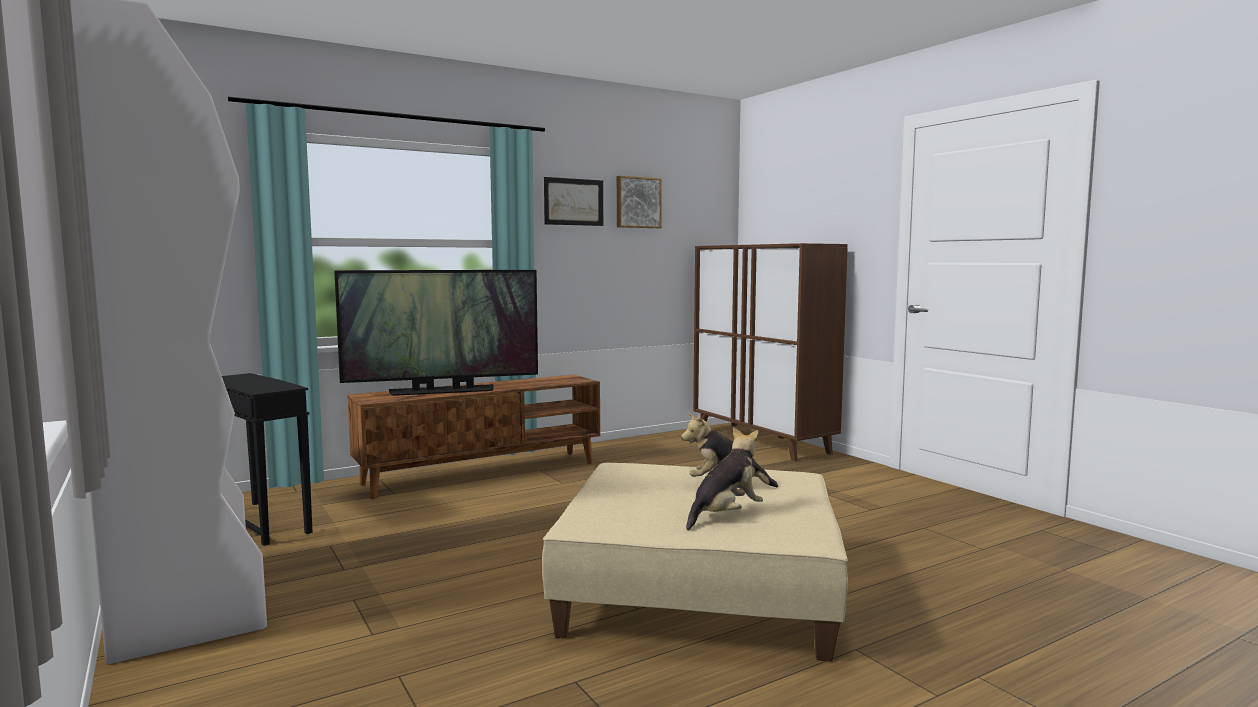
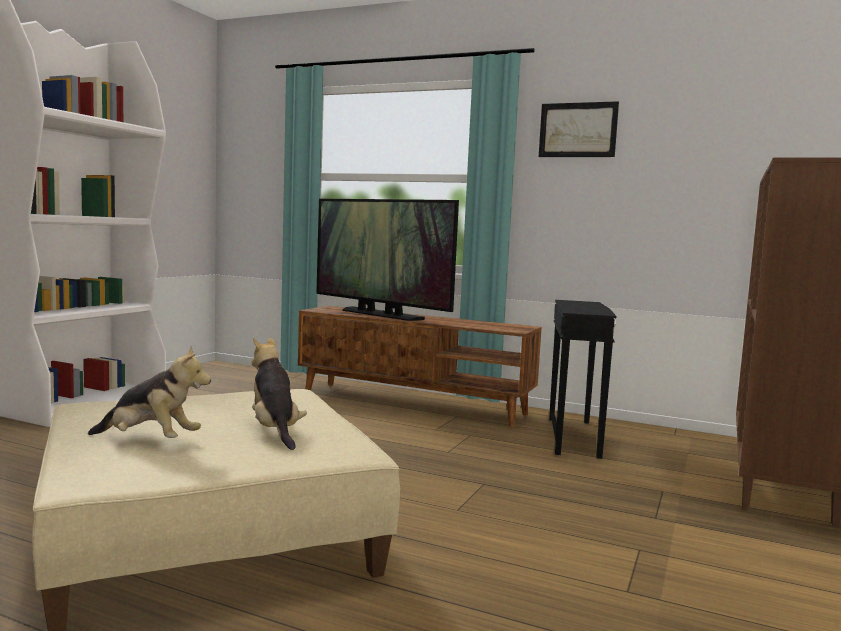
camera: 55 degrees right, 0 degrees up
black side table [222,373,313,546] -> black side table moved to [549,300,616,459]
picture [617,176,662,228] -> none

